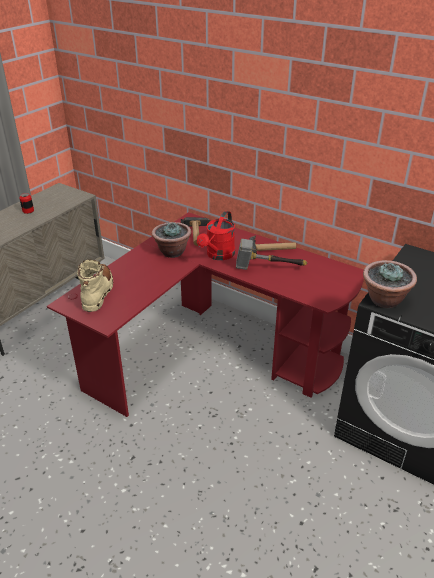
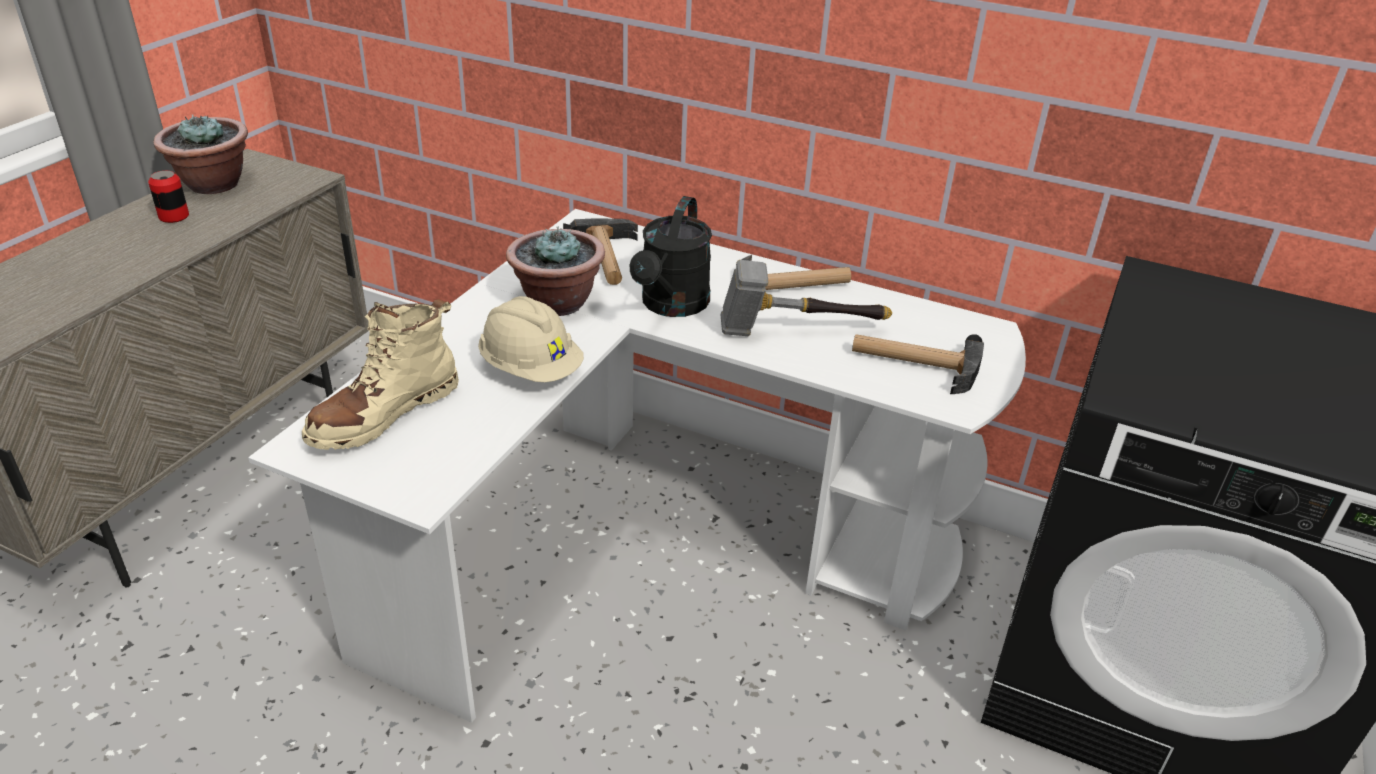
camera: 10 degrees left, 0 degrees up
red desk [47,212,364,417] -> white desk [248,209,1026,723]
beige boot [77,260,113,312] -> beige boot turned 135 degrees counterclockwise [302,299,459,450]
red watering can [197,211,235,260] -> black watering can [630,196,712,317]
potted plant [363,260,417,308] -> potted plant moved to [153,114,248,194]
none -> beige hard hat [478,296,584,382]
none -> hammer [852,334,984,394]

